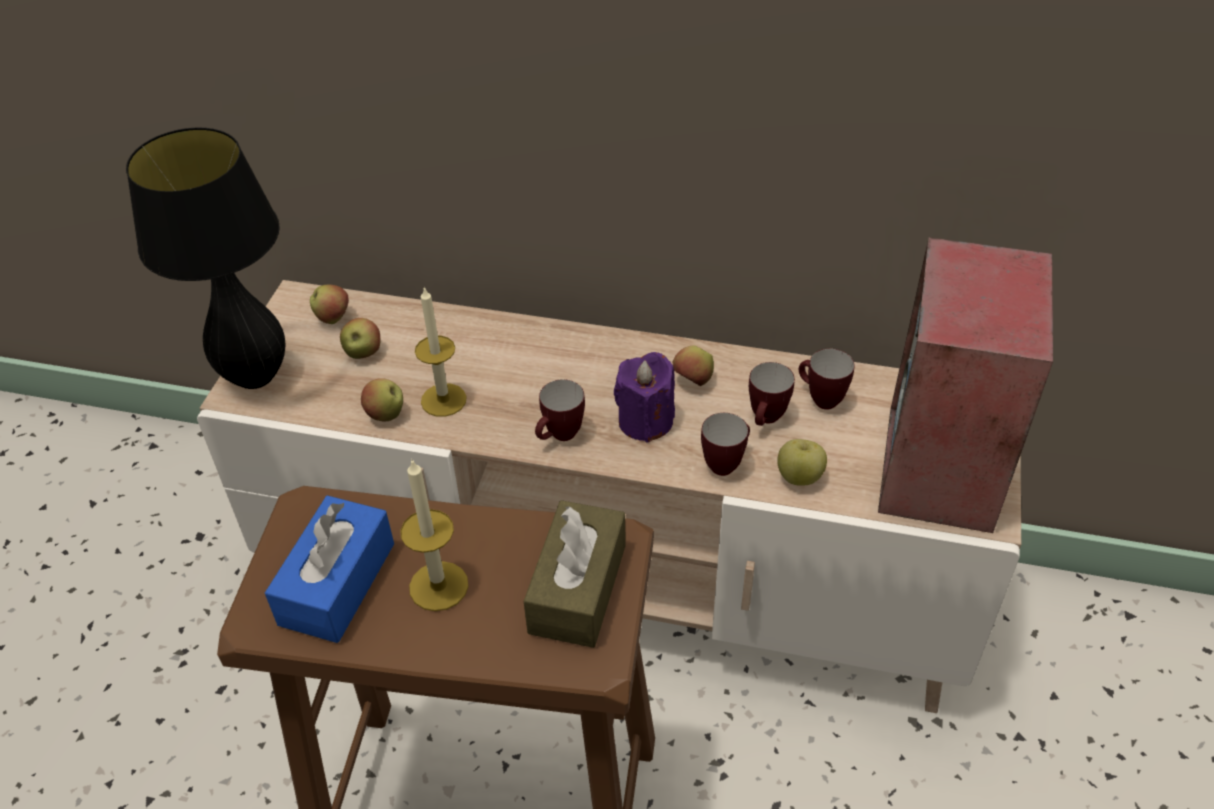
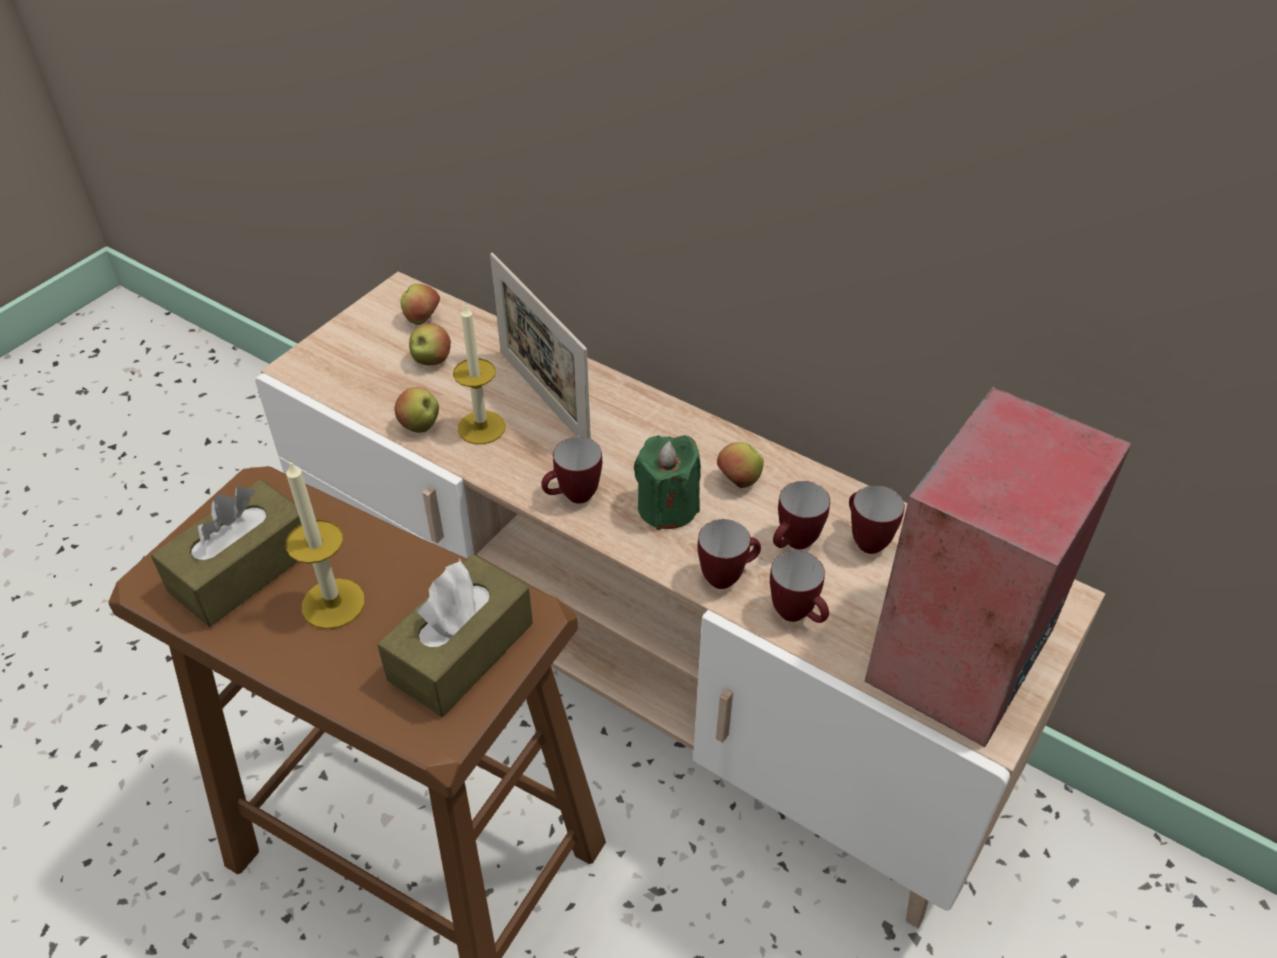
camera: 20 degrees right, 0 degrees up
black table lamp [126,127,286,389] -> none
blue tissue box [265,496,394,643] -> brown tissue box [151,479,301,627]
purple candle [614,352,675,443] -> green candle [634,435,701,530]
apple [777,439,827,485] -> mug [770,551,829,623]
none -> picture frame [490,253,591,439]

